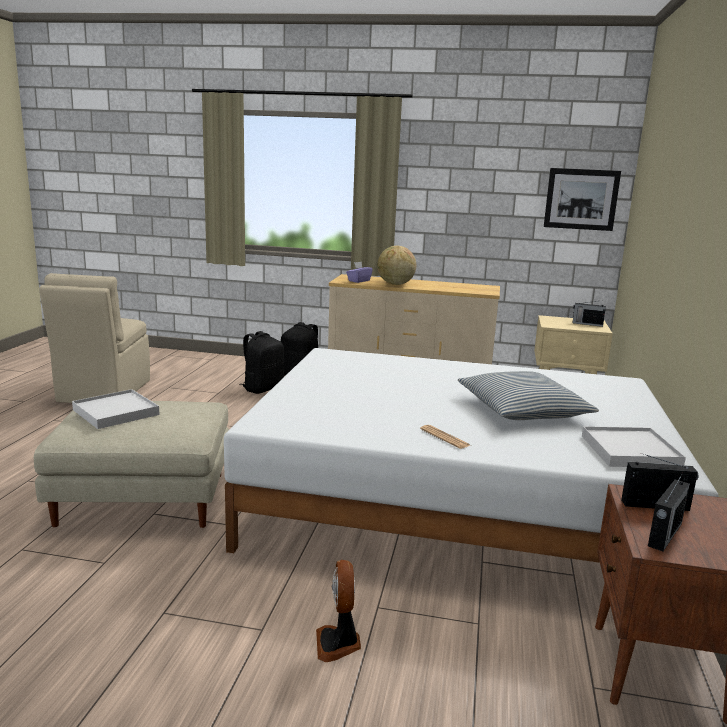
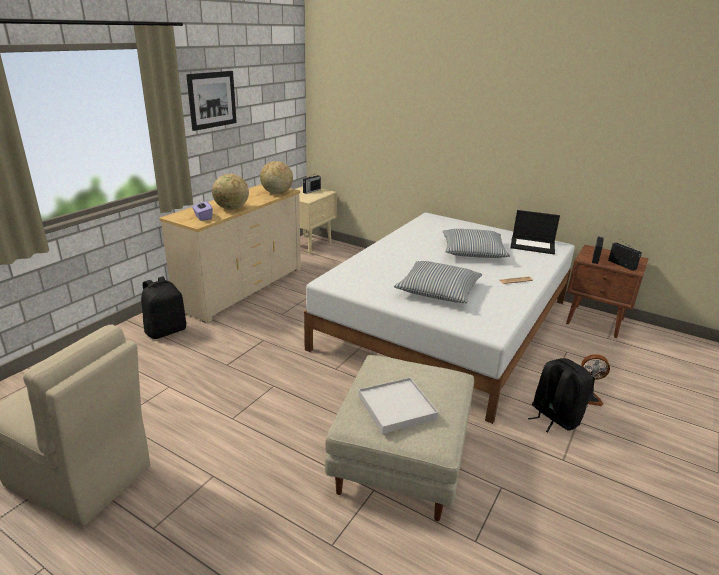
camera: 70 degrees left, 10 degrees up
black backpack [240,331,284,394] -> black backpack moved to [528,358,593,433]
picture [544,168,621,231] -> picture moved to [186,71,237,131]
white tray [582,426,686,467] -> laptop [510,210,560,254]
none -> globe [260,161,293,194]
none -> pillow [394,261,482,303]

